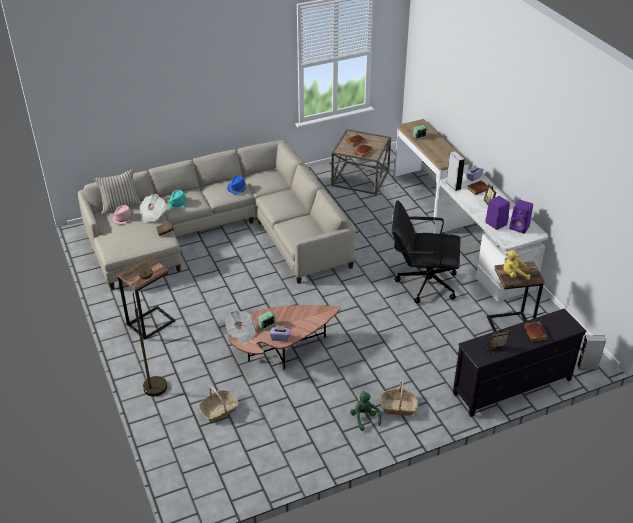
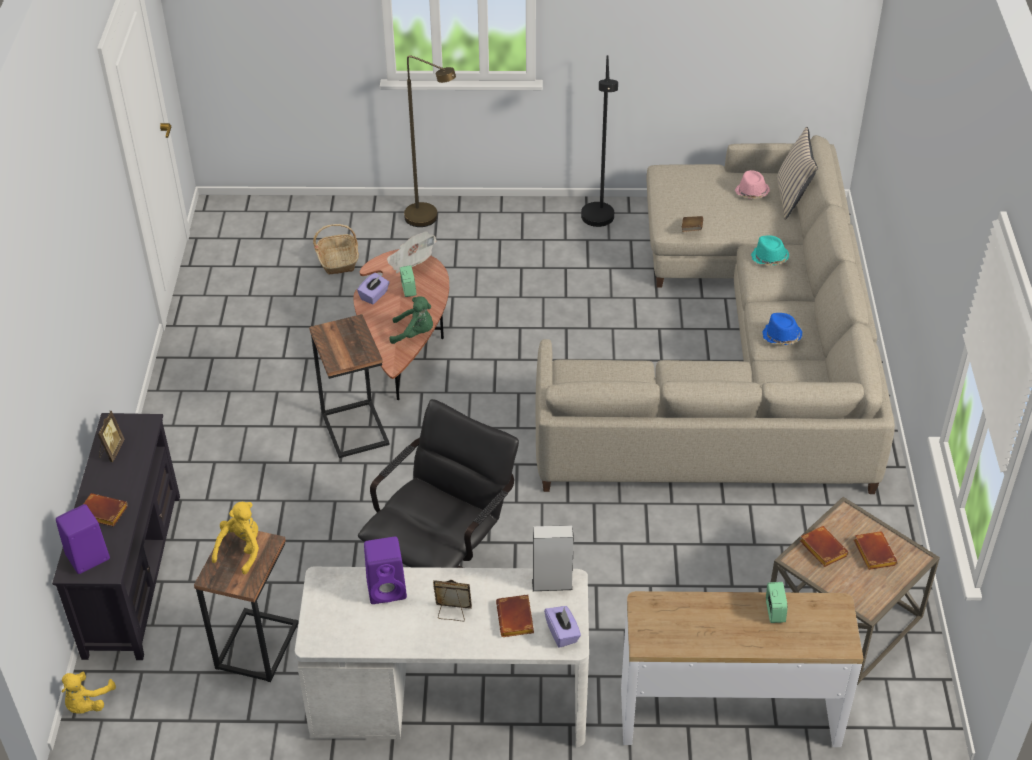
camera: 115 degrees right, 5 degrees up
side table [116,256,175,340] -> side table moved to [309,314,390,458]
newspaper [140,194,166,222] -> none
green plush toy [350,391,381,431] -> green plush toy moved to [389,296,433,344]
basket [381,380,418,416] -> none
purple speaker [509,199,533,234] -> purple speaker moved to [56,504,110,574]
grey speaker [577,336,606,370] -> yellow plush toy [62,672,116,714]
none -> black floor lamp [581,55,618,227]

